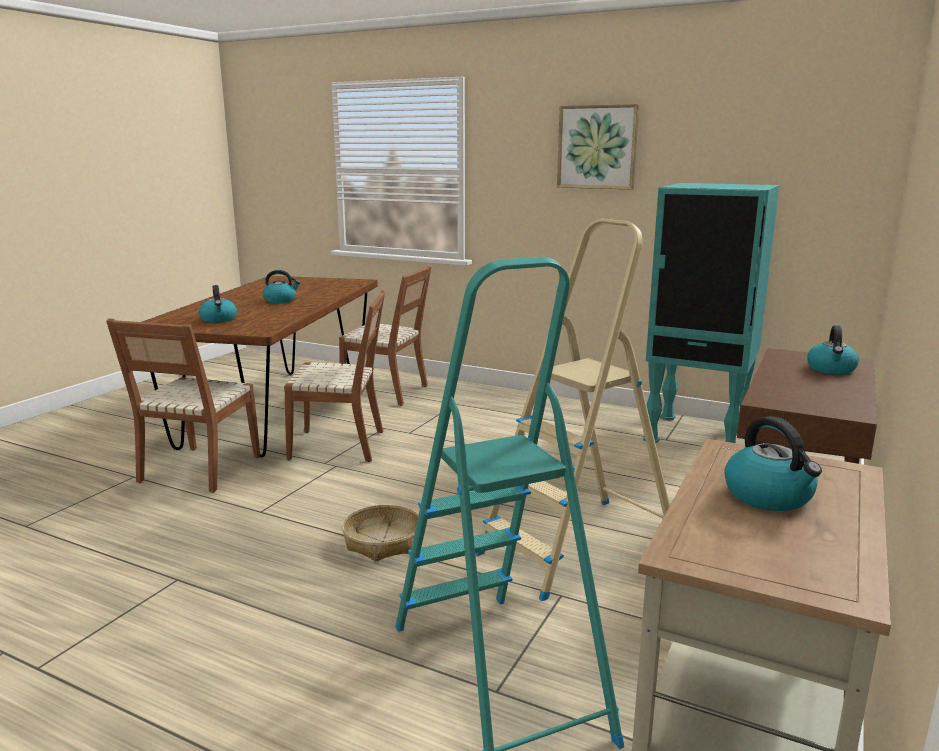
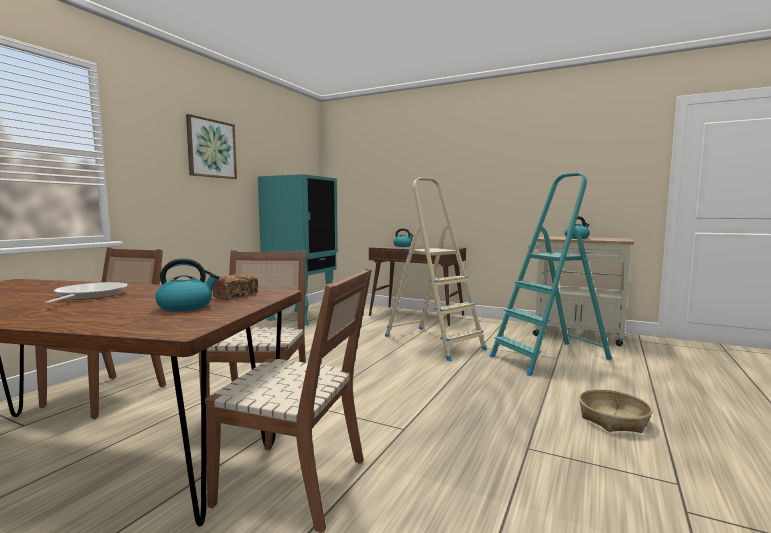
camera: 90 degrees left, 10 degrees down
kettle [263,270,300,303] -> frying pan [43,282,128,305]
basket [342,505,418,562] -> basket moved to [579,389,652,433]
none -> bread [212,274,258,299]

